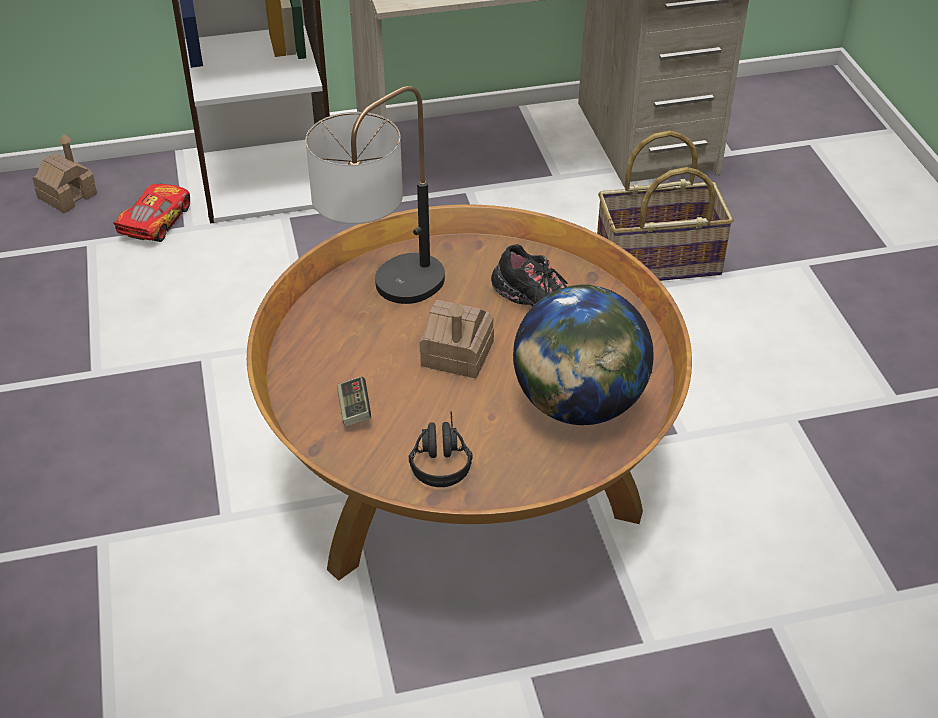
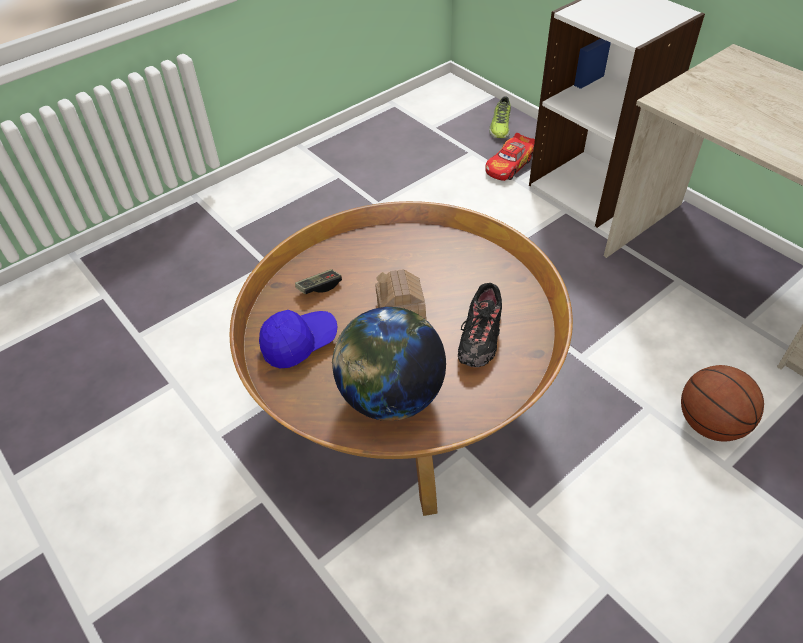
camera: 65 degrees right, 5 degrees up
toy house [32,134,97,213] -> shoe [489,96,511,138]
toy car [113,184,190,242] -> toy car turned 135 degrees clockwise [485,133,535,181]
table lamp [306,86,445,304] -> none
black headphones [409,411,472,487] -> blue cap [259,310,337,368]
basket [597,131,734,281] -> basketball [681,365,764,442]

